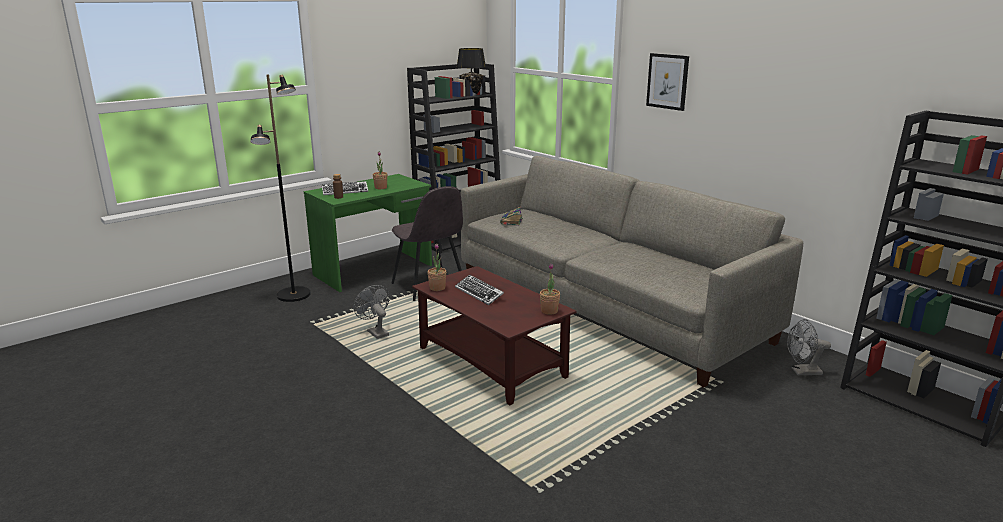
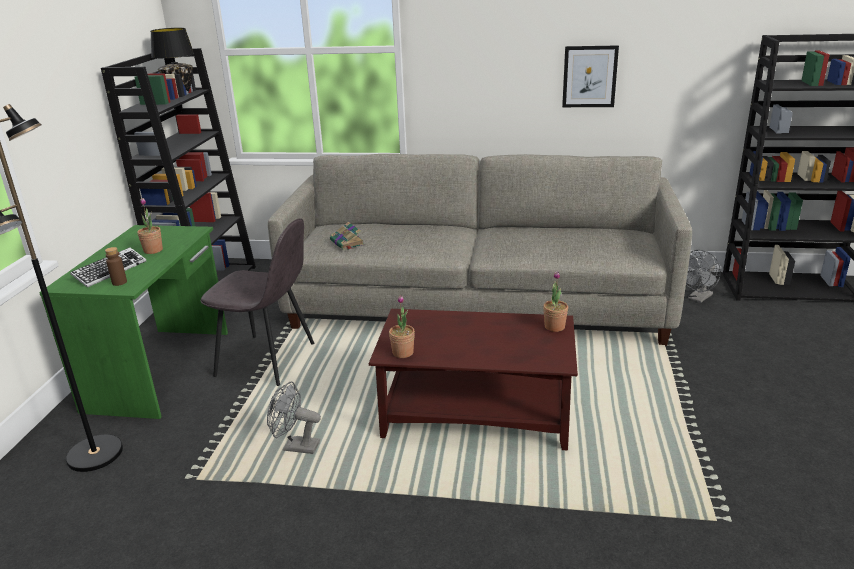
camera: 40 degrees left, 5 degrees up
keyboard [455,275,504,305] -> none
picture [646,53,689,111] -> picture moved to [562,45,619,107]

